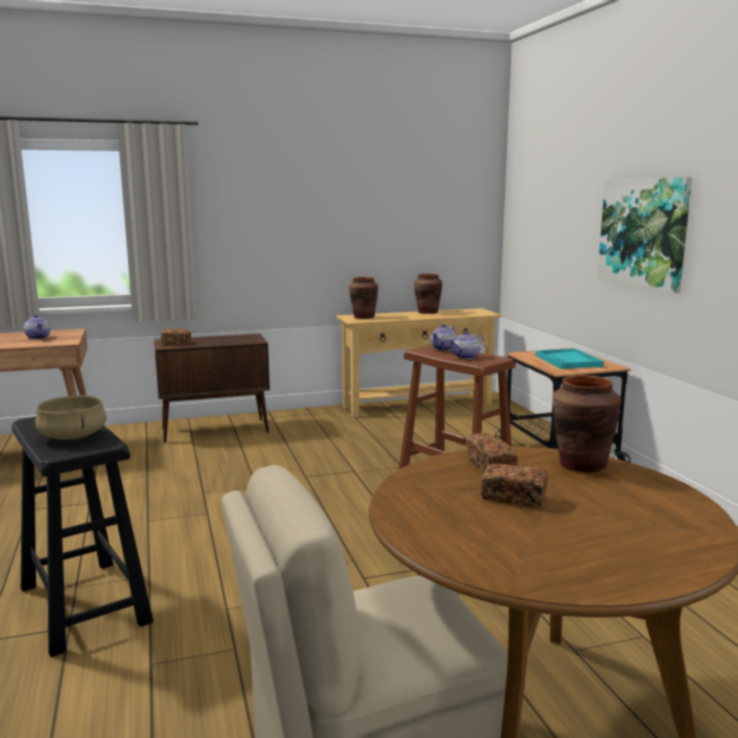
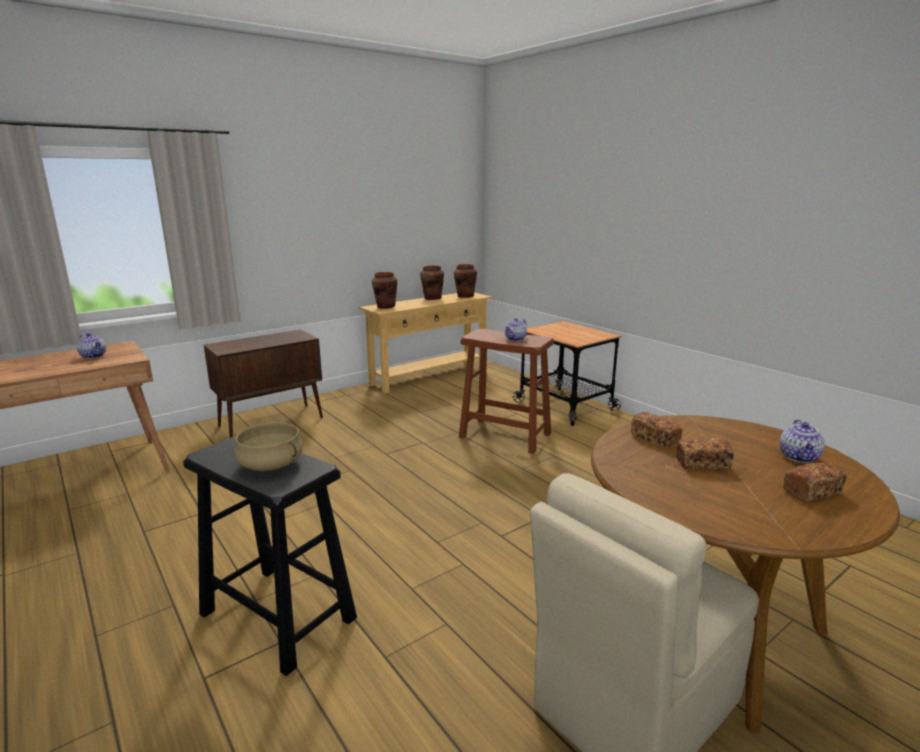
camera: 20 degrees left, 5 degrees up
bread [161,329,191,344] -> bread moved to [783,462,846,502]
teapot [431,324,457,351] -> teapot moved to [780,419,825,463]
turquoise tray [536,349,604,369] -> none
brown vase [552,375,621,473] -> brown vase moved to [454,264,477,298]
picture [597,177,692,293] -> none

